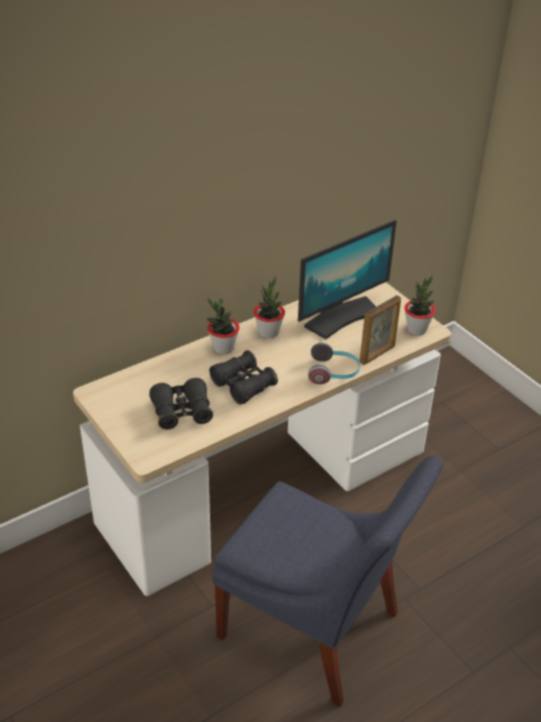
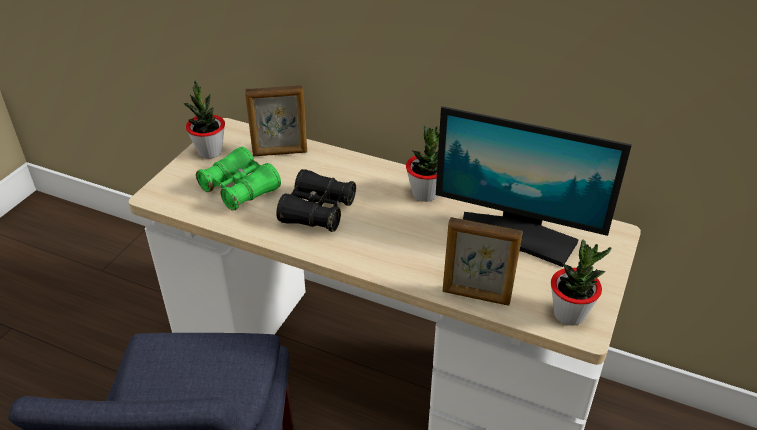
camera: 60 degrees right, 0 degrees up
black binoculars [149,378,213,430] -> green binoculars [196,147,281,211]
potted plant [207,298,239,355] -> potted plant moved to [184,80,225,159]
headphones [308,343,360,384] -> none
none -> picture frame [245,85,307,156]

